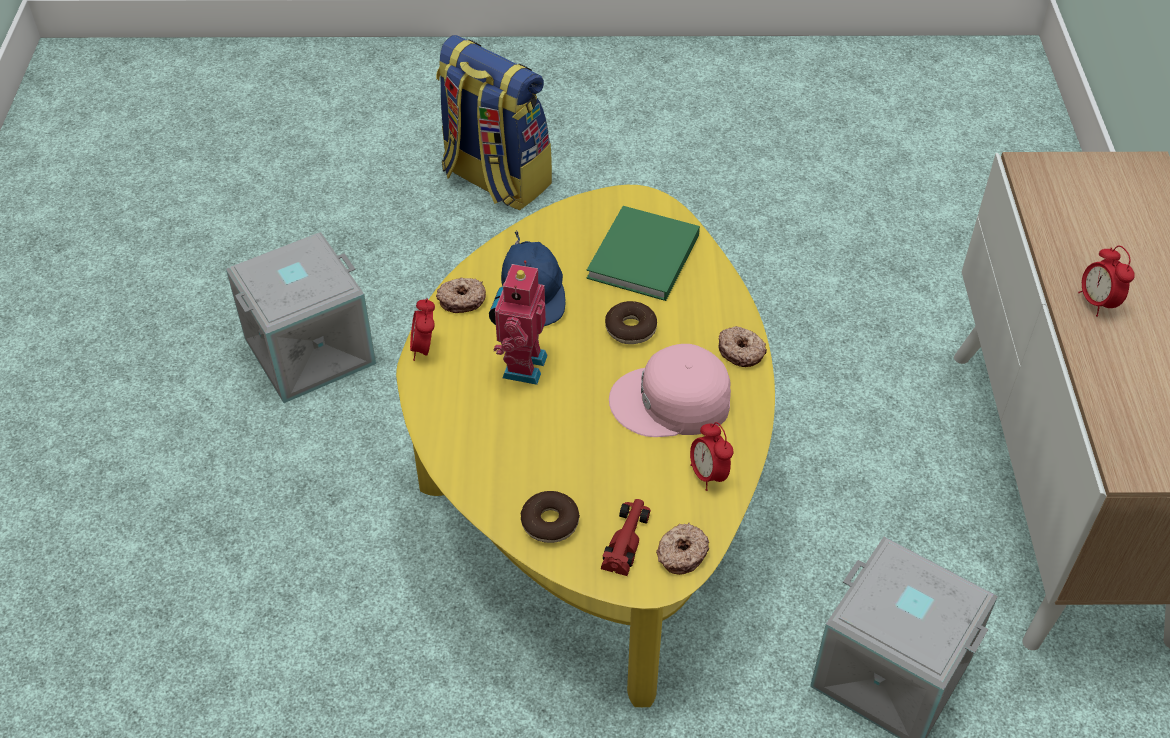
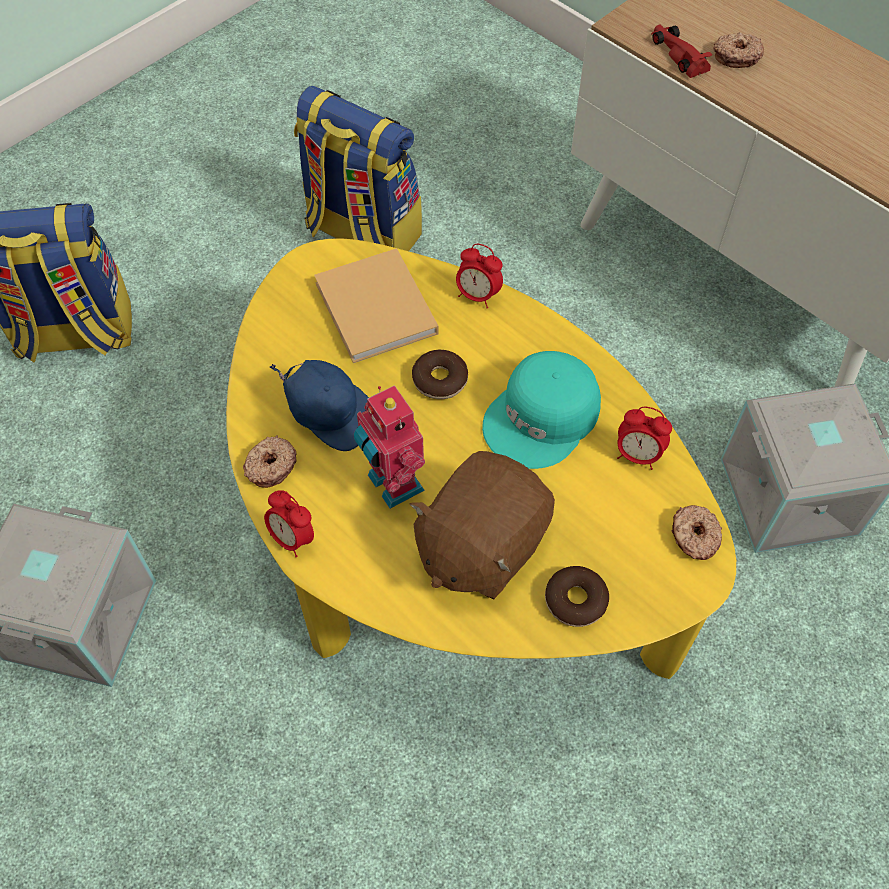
camera: 45 degrees left, 10 degrees up
green book [587,206,700,301] -> beige book [314,248,438,363]
red toy car [601,499,651,576] -> red toy car moved to [651,25,712,78]
pink cap [609,344,731,437] -> turquoise cap [482,351,601,469]
donut [719,326,767,367] -> donut moved to [713,32,764,68]
alarm clock [1078,246,1135,317] -> alarm clock moved to [456,243,503,308]
none -> backpack [294,86,422,251]
none -> brown plush toy [410,451,555,599]

